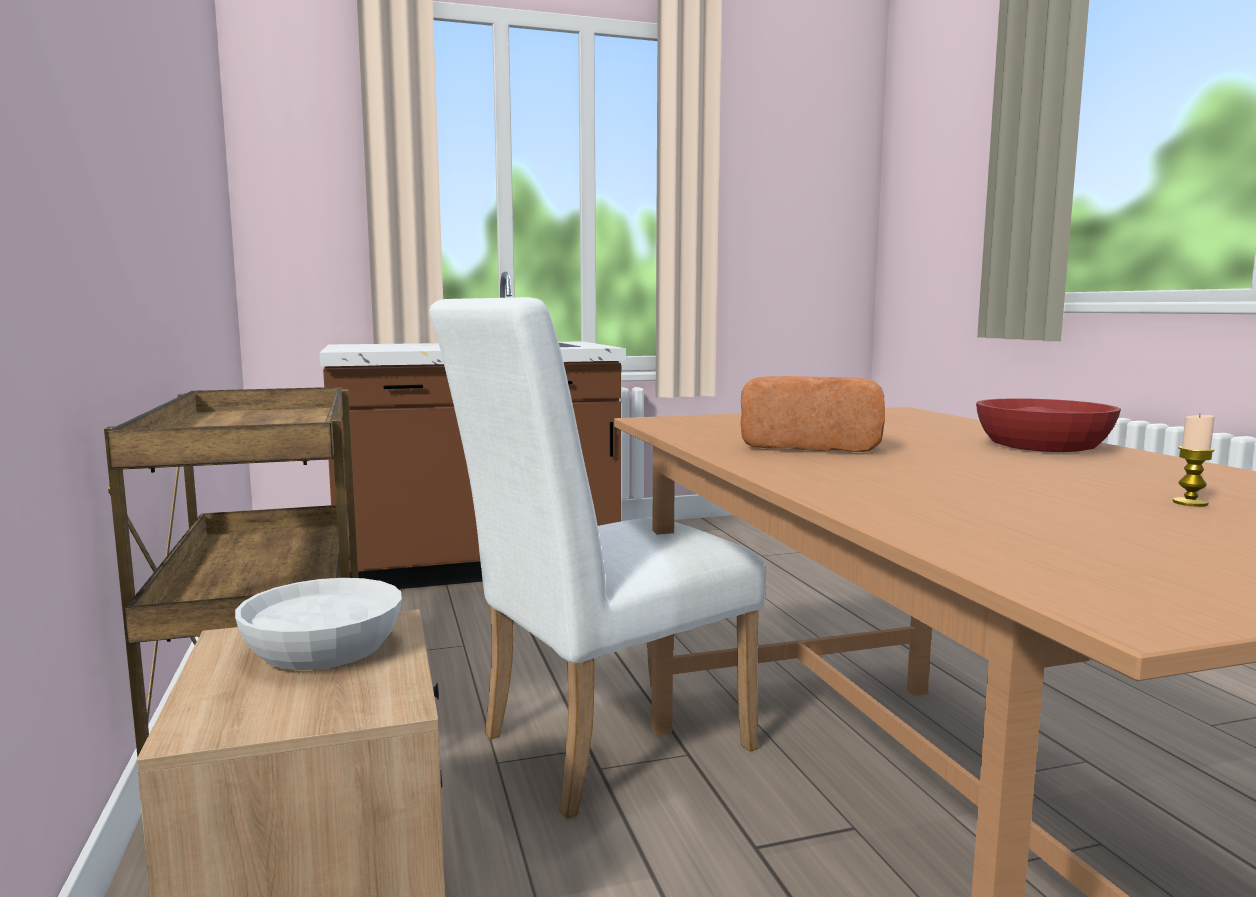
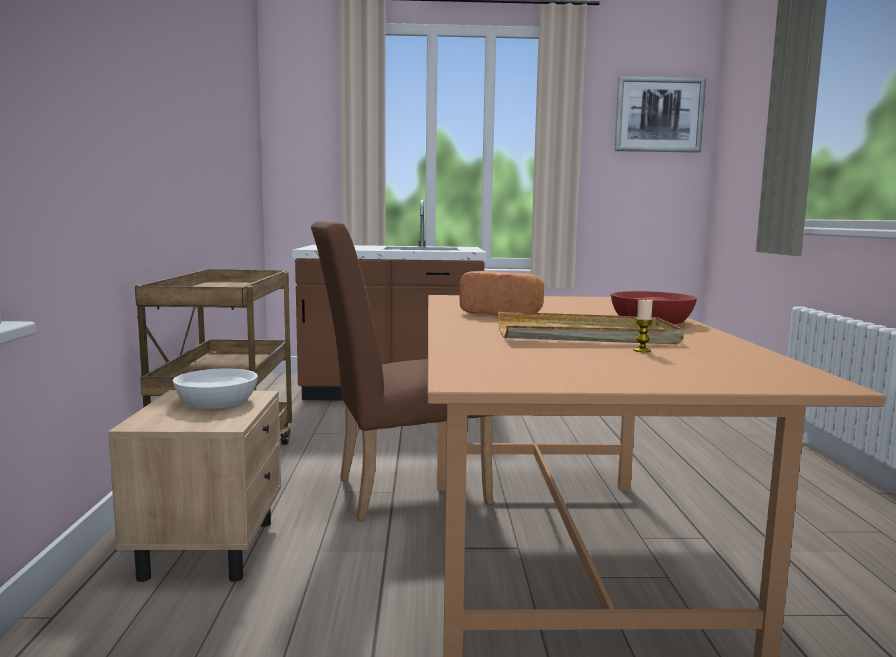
camera: 15 degrees right, 0 degrees up
white chair [429,297,766,819] -> brown chair [311,221,494,521]
none -> beige tray [498,312,684,344]
none -> picture [614,76,706,153]

